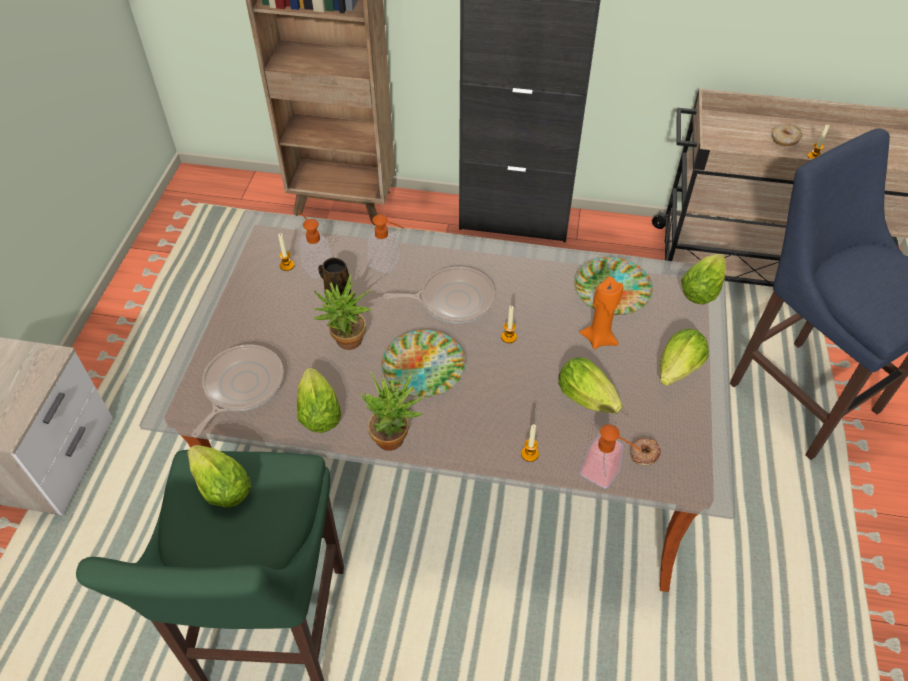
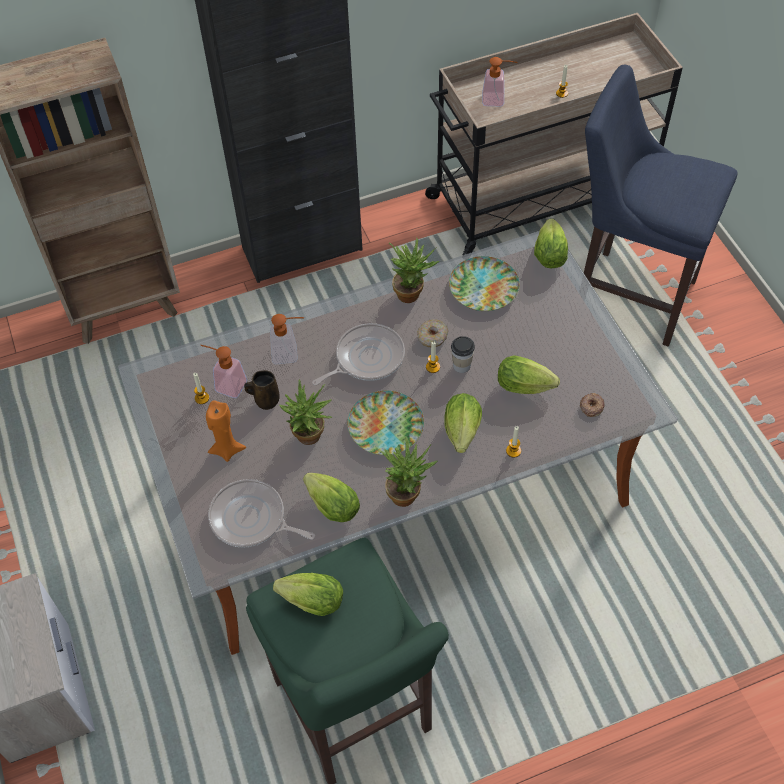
camera: 30 degrees left, 5 degrees up
frying pan [192,344,284,437] -> frying pan turned 60 degrees counterclockwise [208,479,315,548]
orange candle [579,277,623,349] -> orange candle moved to [206,400,246,462]
soap dispenser [580,425,640,489] -> soap dispenser moved to [482,57,517,106]
lettuce [660,329,709,386] -> lettuce moved to [444,393,482,453]
donut [772,124,802,146] -> donut moved to [417,319,448,347]
none -> potted plant [389,238,439,303]
none -> cup [451,336,475,373]

